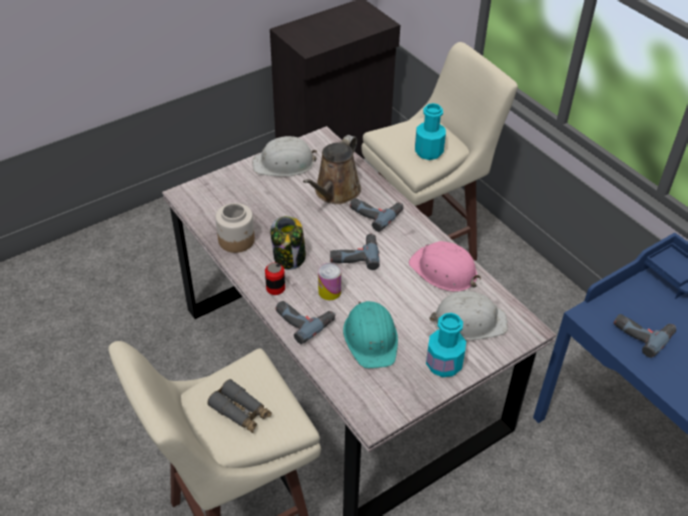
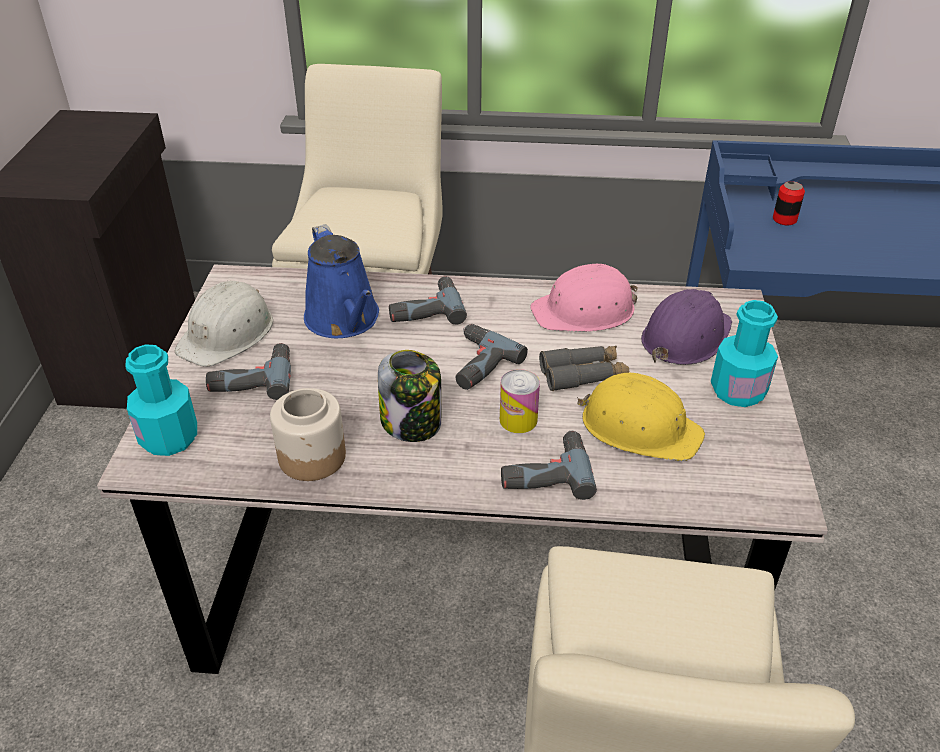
camera: 50 degrees left, 5 degrees down
grey binoculars [207,379,272,433] -> grey binoculars moved to [539,346,629,391]
can [265,263,285,295] -> can moved to [773,181,805,225]
brown watering can [303,135,361,204] -> blue watering can [304,224,379,338]
turquoise hard hat [343,301,398,369] -> yellow hard hat [577,373,705,461]
turquoise bottle [415,103,446,160] -> turquoise bottle moved to [125,344,197,456]
white hard hat [429,291,508,340] -> purple hard hat [641,289,732,365]
power drill [614,314,676,358] -> power drill moved to [206,343,291,400]

